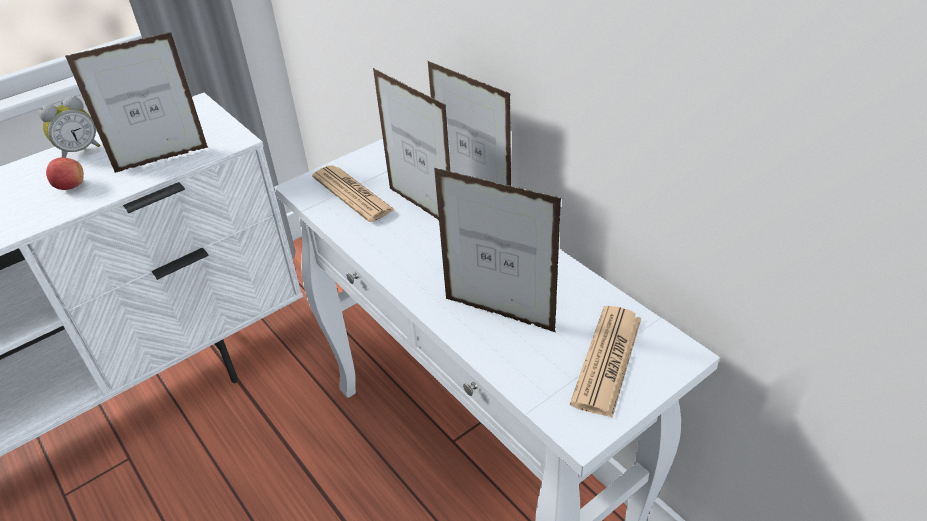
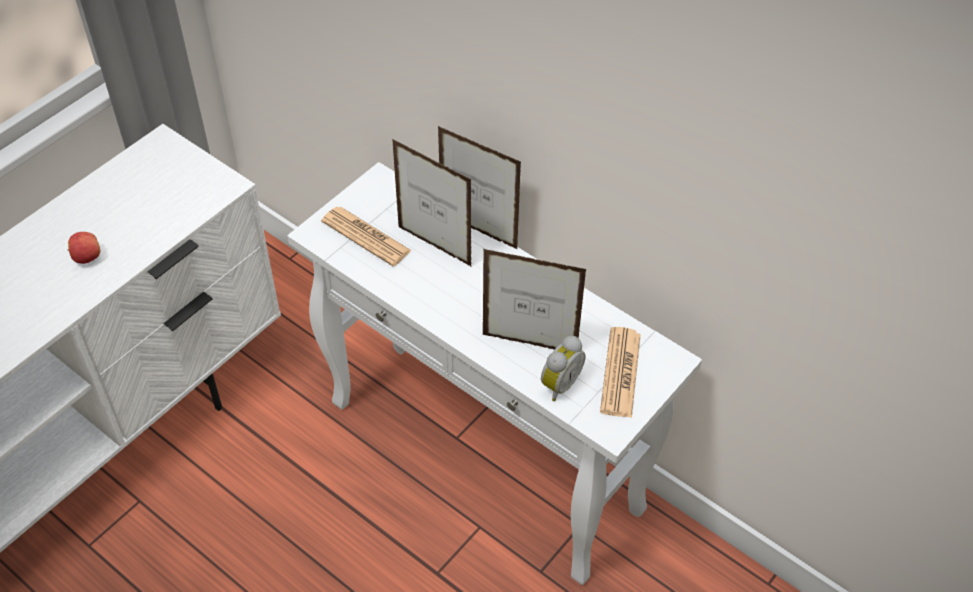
camera: 15 degrees left, 10 degrees up
alarm clock [39,96,100,158] -> alarm clock moved to [541,336,585,401]
picture frame [65,32,208,173] -> none

